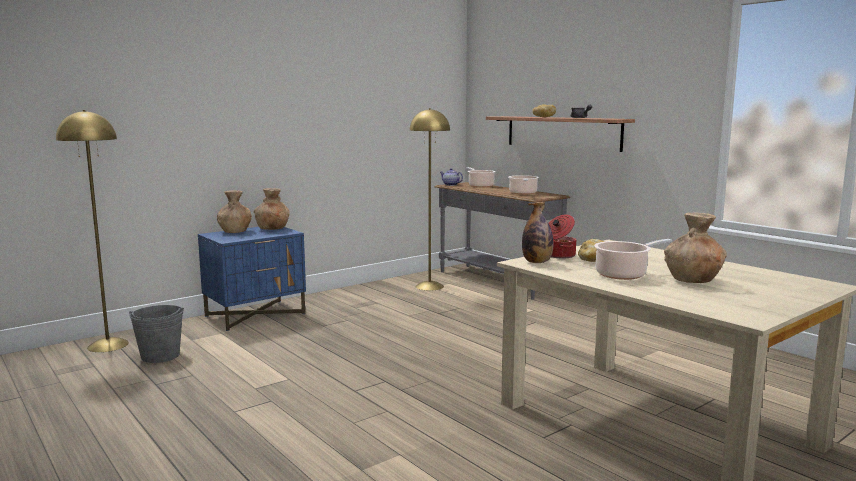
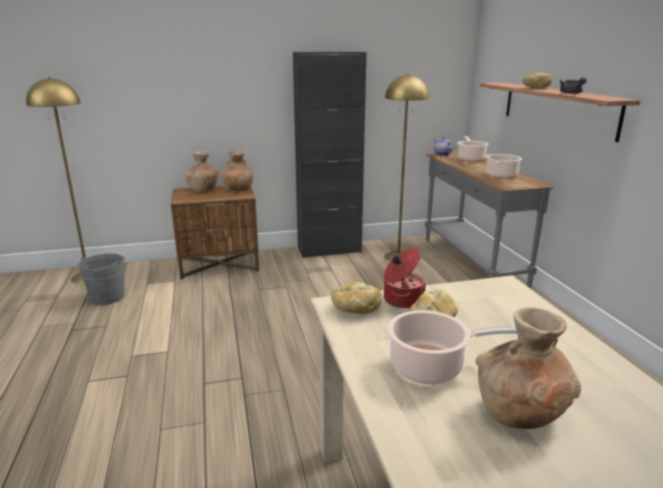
camera: 25 degrees right, 10 degrees up
blue nightstand [198,227,306,331] -> brown nightstand [171,186,259,280]
bottle [522,202,554,263] -> bread [331,282,382,314]
none -> black cabinet [293,52,367,258]

